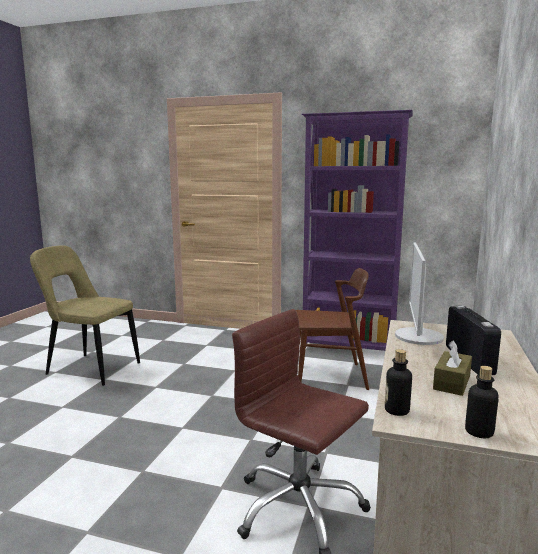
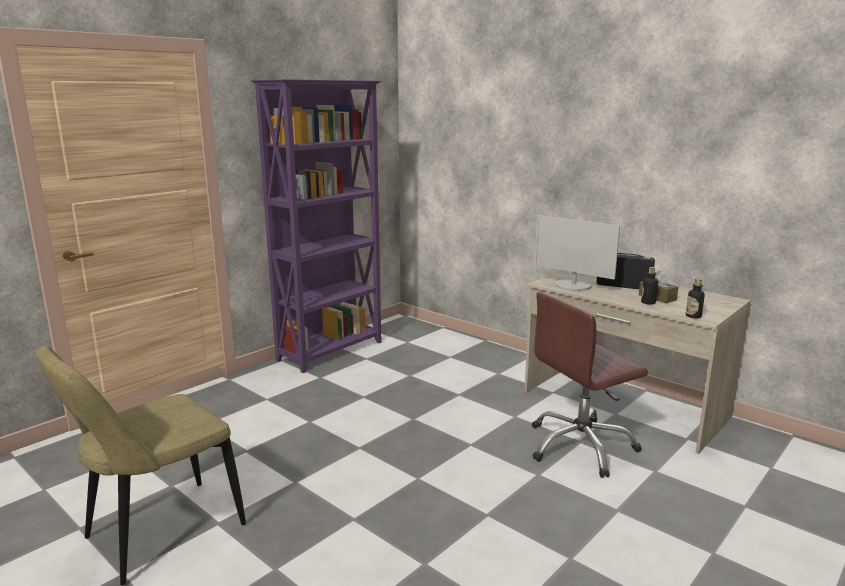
camera: 65 degrees left, 5 degrees up
brown chair [296,268,369,390] -> none
bottle [465,366,498,438] -> bottle moved to [641,267,658,305]

